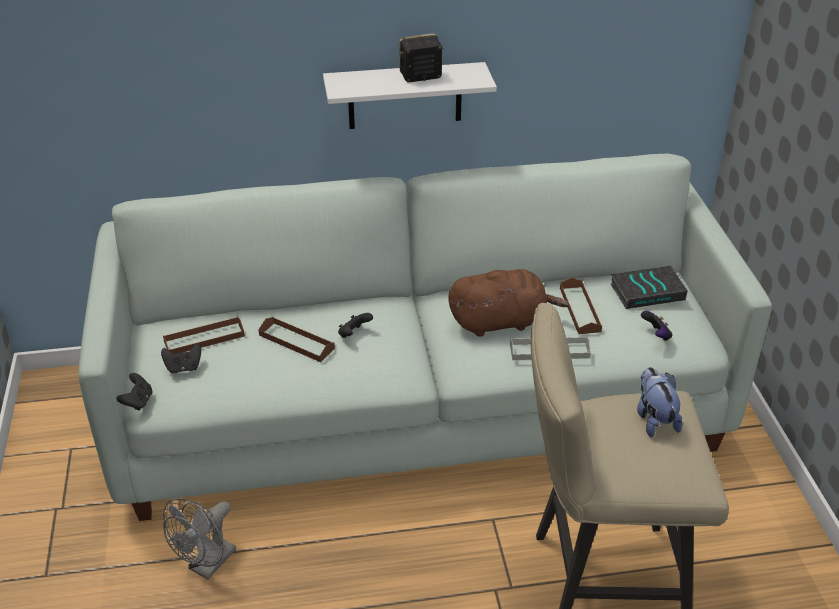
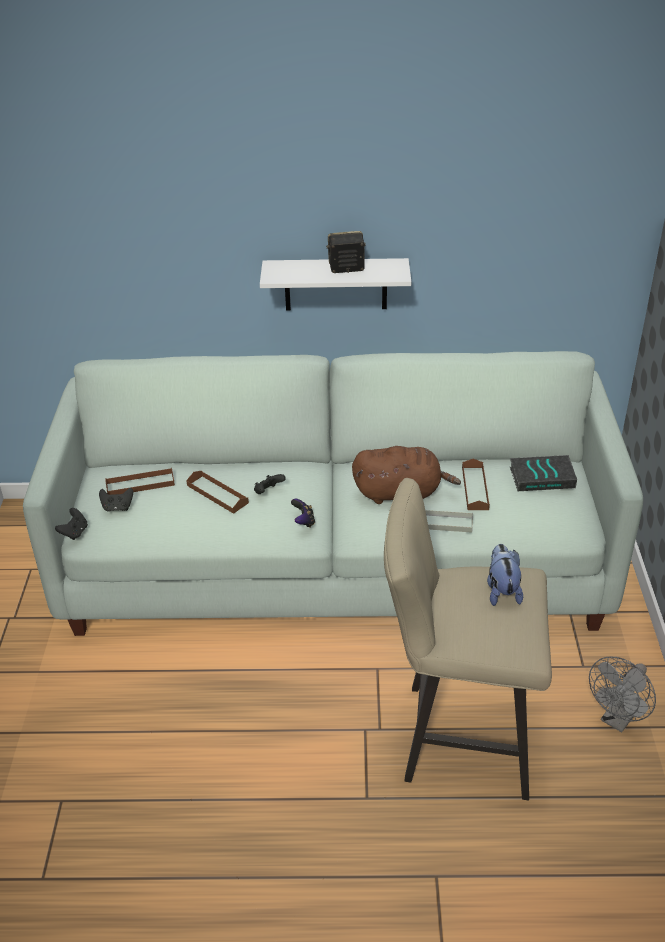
camera: 10 degrees right, 0 degrees up
grey fan [163,498,236,580] -> grey fan moved to [589,657,656,733]
game controller [641,311,672,341] -> game controller moved to [291,499,315,528]

